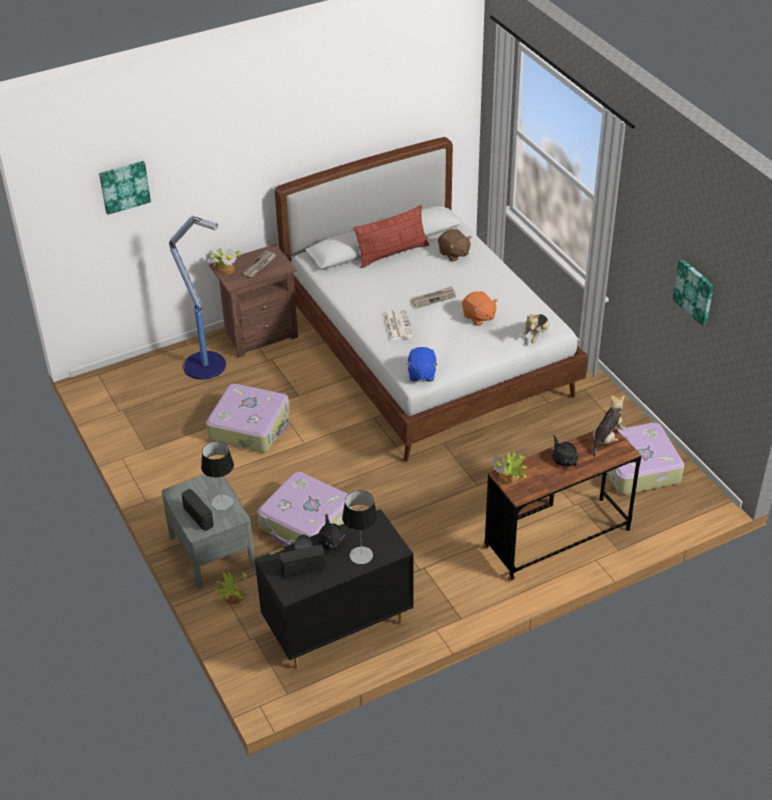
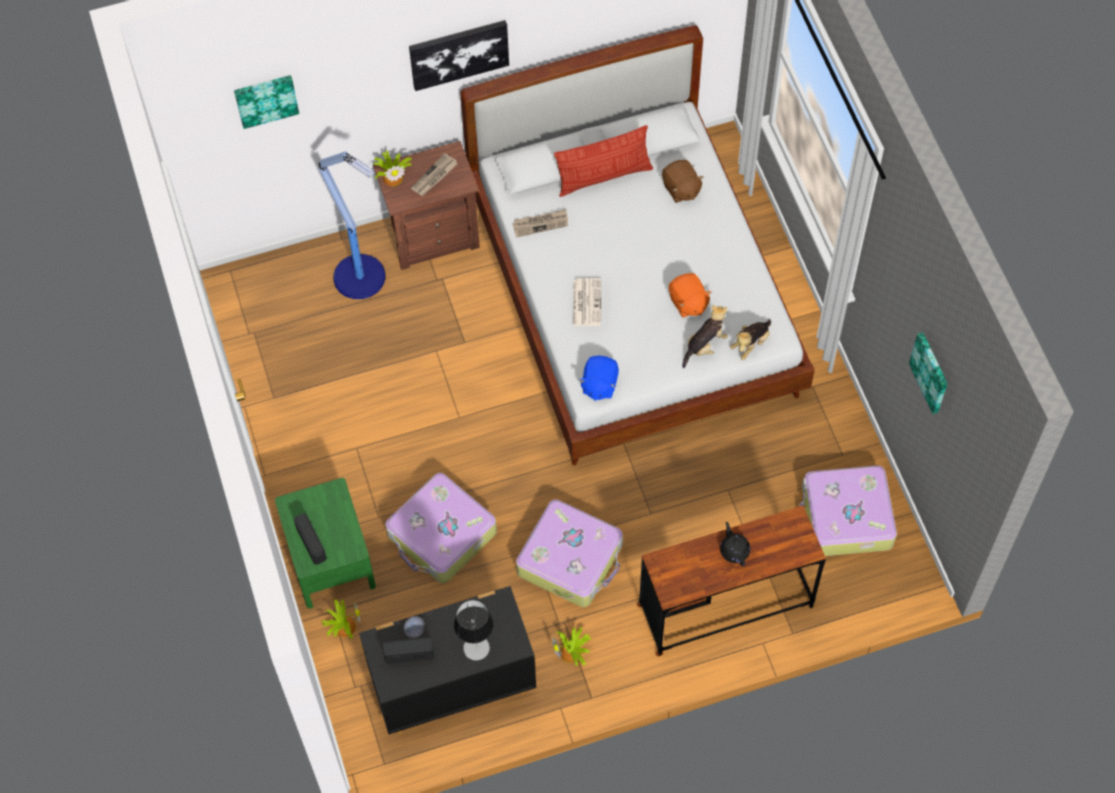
camera: 10 degrees right, 20 degrees up
grey nightstand [162,474,255,588] -> green nightstand [275,478,376,609]
table lamp [201,441,234,510] -> none
suitcase [206,384,290,453] -> suitcase moved to [516,499,623,607]
black teapot [318,514,345,550] -> none
newspaper [411,286,456,308] -> newspaper moved to [512,209,568,238]
potted plant [492,452,527,485] -> potted plant moved to [552,627,591,666]
plush toy [593,395,626,457] -> plush toy moved to [682,305,728,368]
none -> picture [409,20,509,91]

